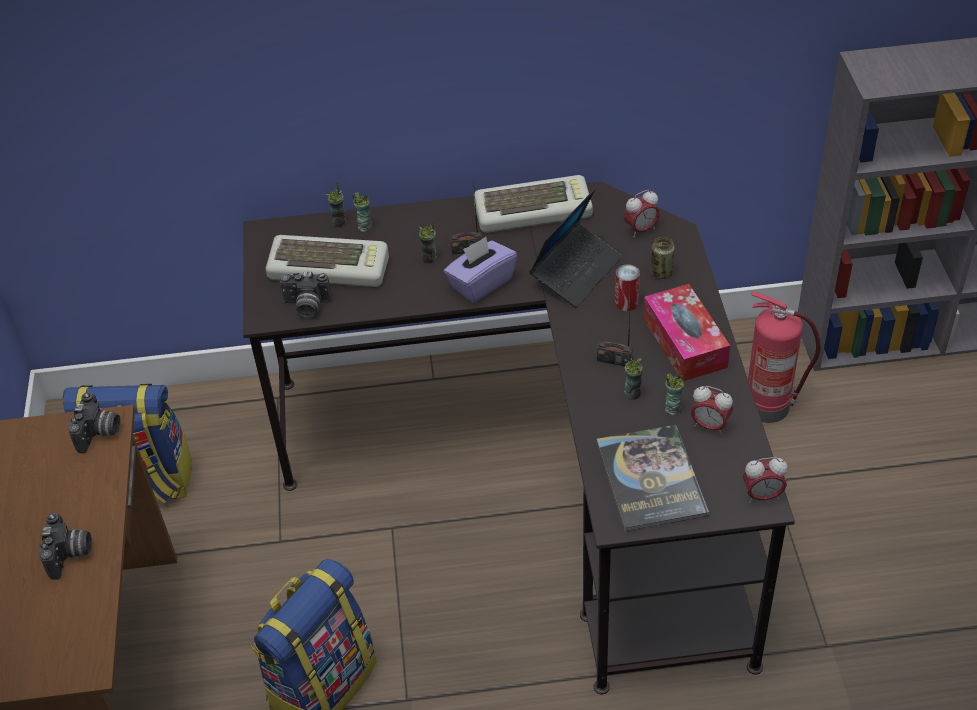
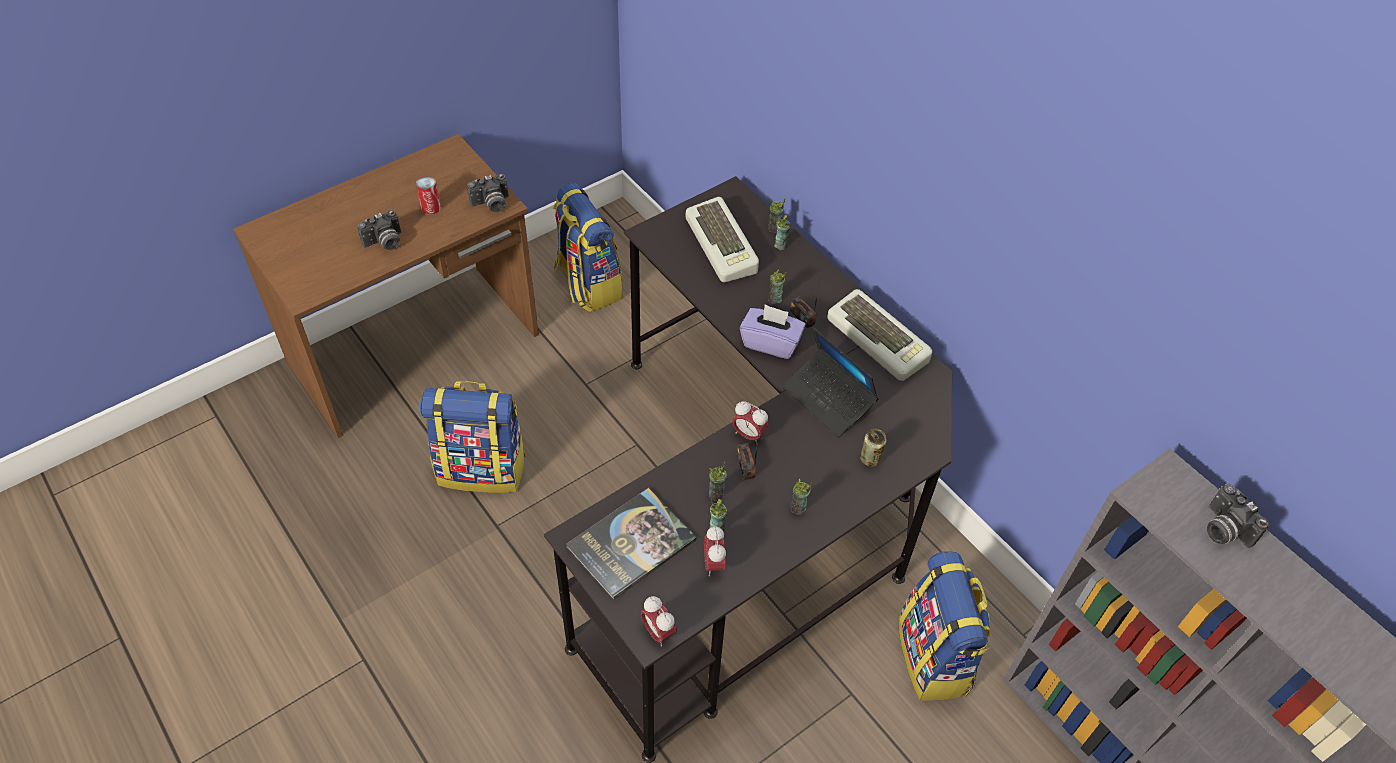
camera: 55 degrees right, 5 degrees up
camera [280,271,332,317] -> camera moved to [1207,484,1269,548]
laptop [529,189,622,308] -> laptop turned 45 degrees clockwise [782,326,879,437]
can [615,265,640,311] -> can moved to [416,176,441,215]
alarm clock [624,190,660,237] -> alarm clock moved to [732,401,769,444]
tissue box [644,284,730,381] -> cup [790,479,813,515]
fire extinguisher [748,292,821,423] -> backpack [898,551,990,701]

